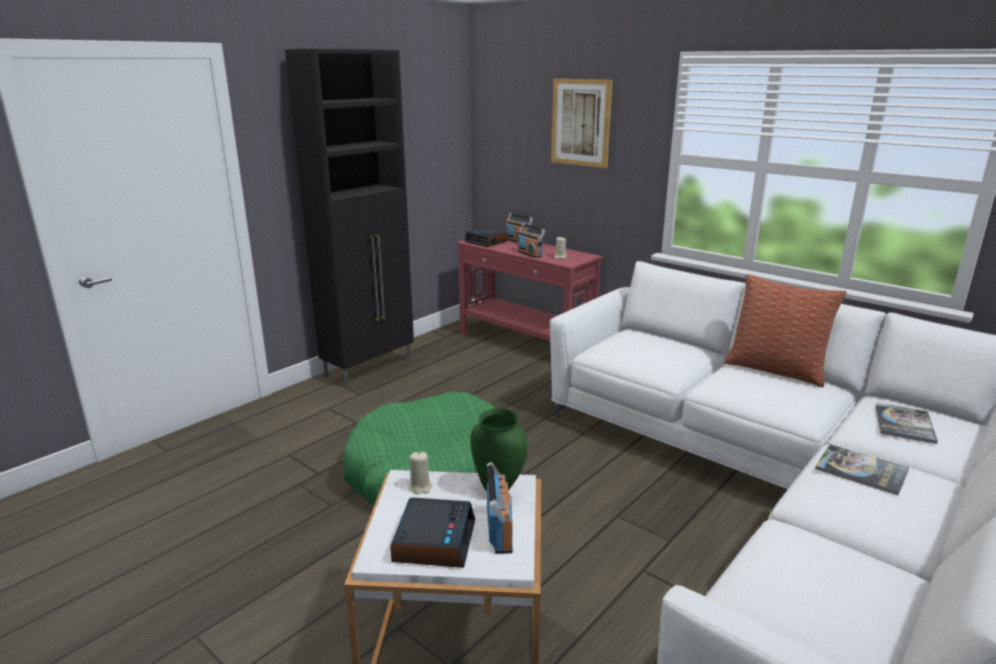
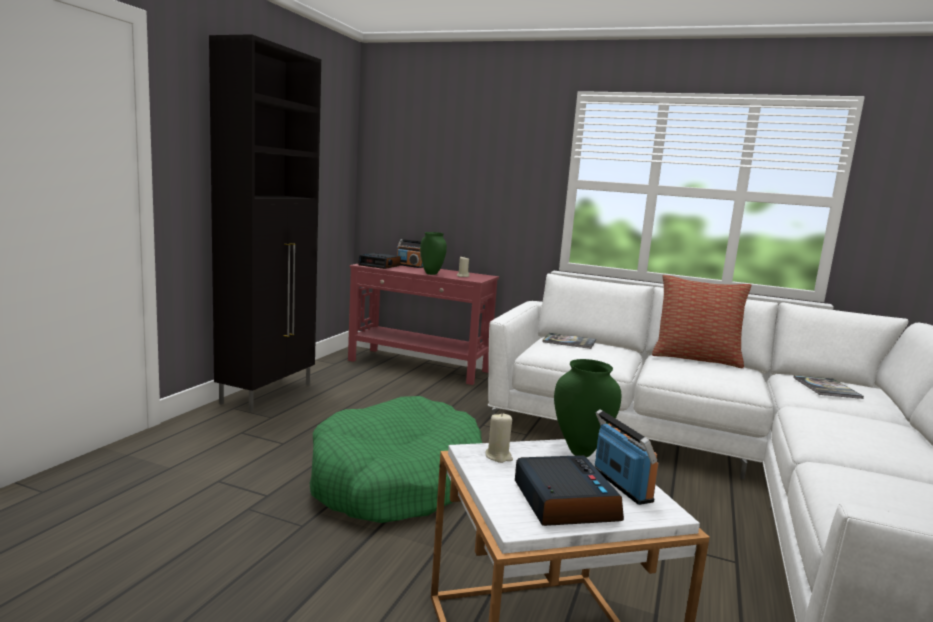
camera: 20 degrees left, 10 degrees down
radio [517,223,545,258] -> green vase [420,232,447,275]
picture [551,79,613,168] -> none
book [815,444,909,495] -> book moved to [542,333,596,349]

